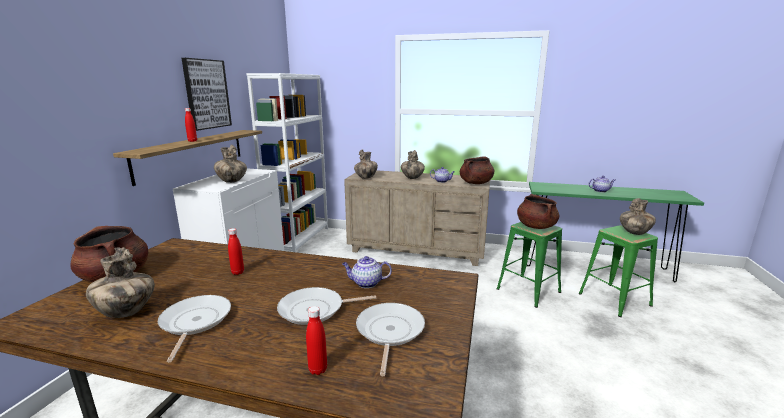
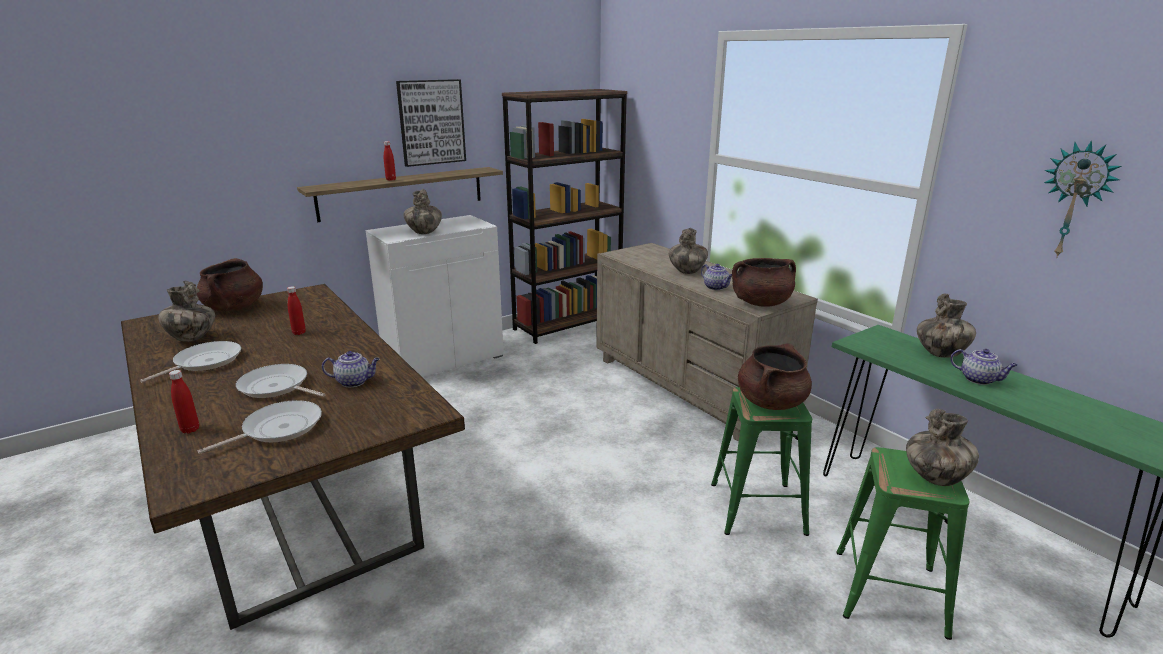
camera: 40 degrees right, 5 degrees up
white bookcase [246,73,328,252] -> brown bookcase [502,89,627,344]
teapot [342,256,392,288] -> teapot turned 135 degrees clockwise [322,351,380,387]
vase [354,149,378,179] -> vase moved to [917,293,976,358]
none -> wall clock [1044,140,1121,258]

